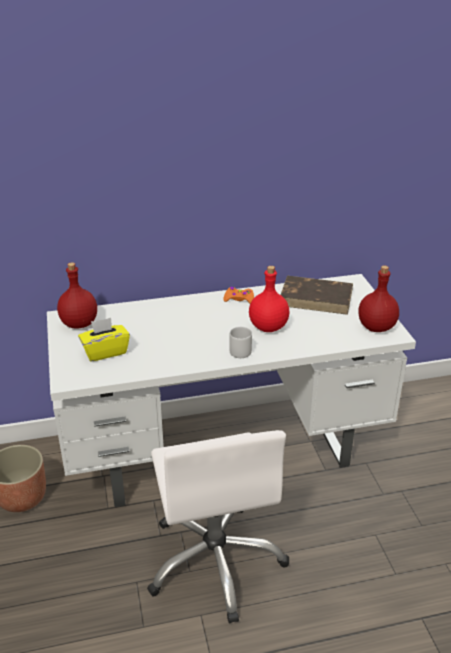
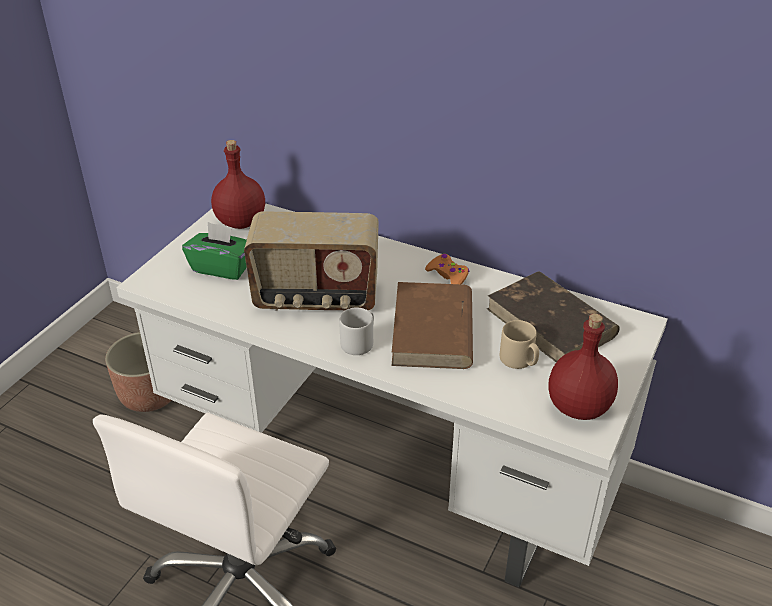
camera: 40 degrees right, 5 degrees up
yellow tissue box [78,318,130,362] -> green tissue box [182,222,247,280]
red bottle [249,266,289,332] -> brown book [391,282,473,369]
none -> radio [244,211,379,311]
none -> beige mug [500,320,539,369]

